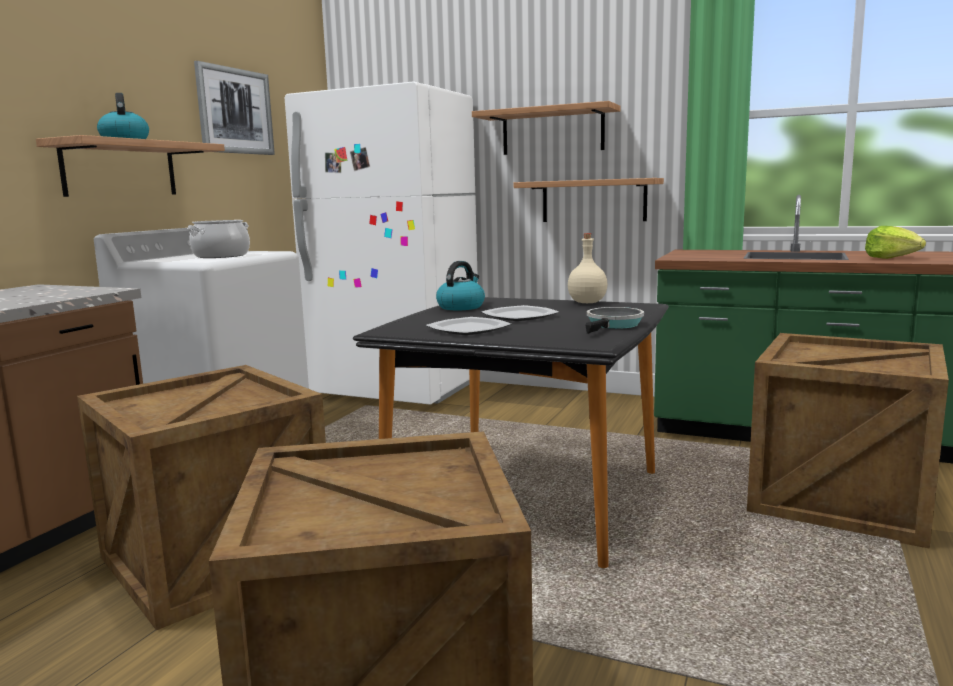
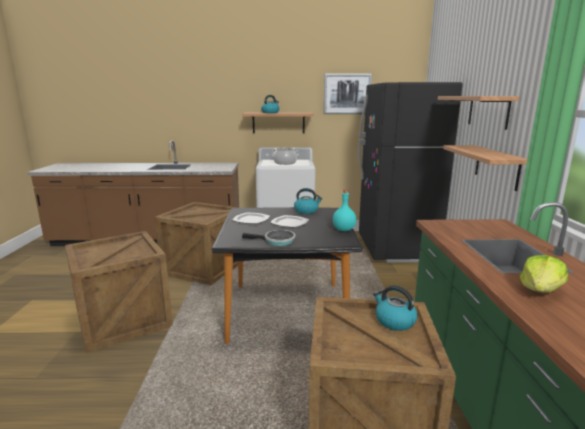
camera: 65 degrees right, 5 degrees up
white fridge [285,81,478,405] -> black fridge [358,82,462,262]
beige bottle [568,233,608,303] -> turquoise bottle [333,190,356,231]
none -> kettle [373,285,417,331]

